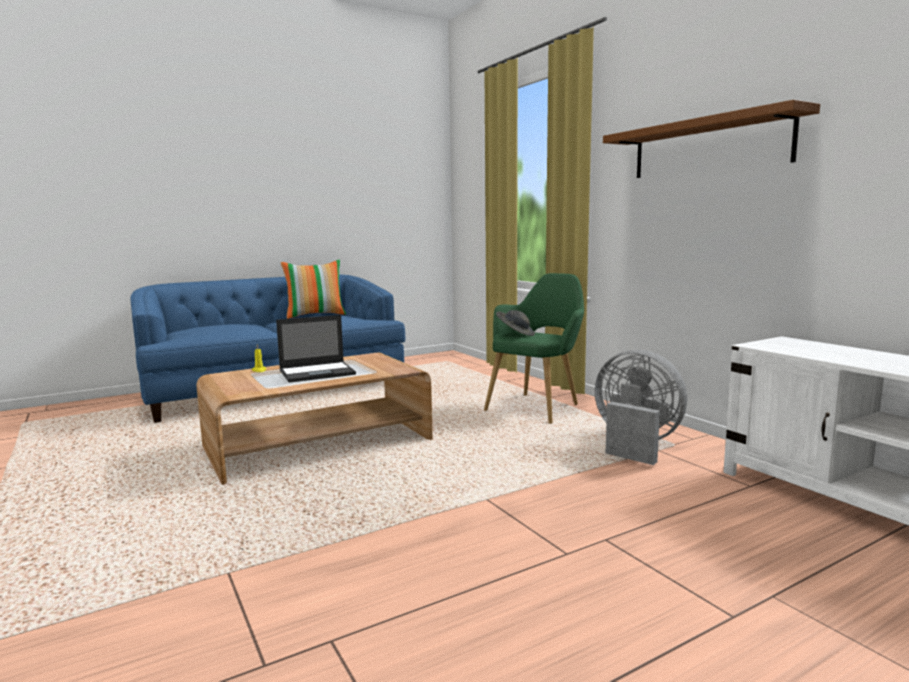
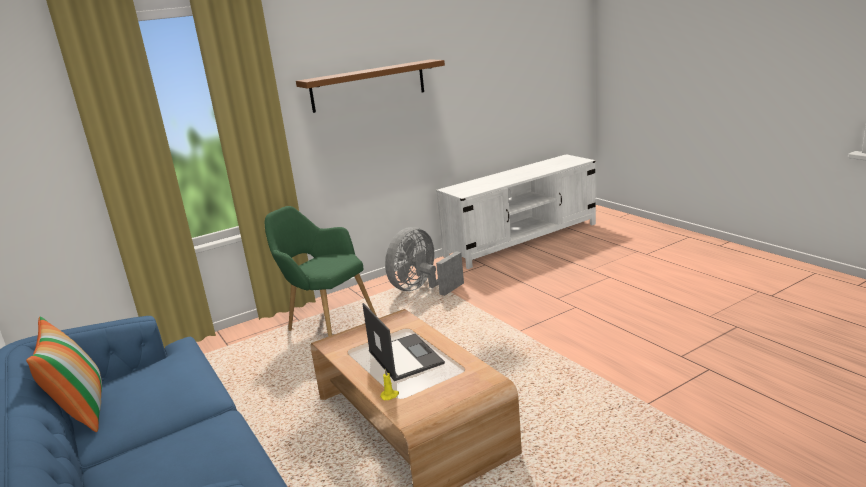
camera: 90 degrees left, 10 degrees up
grey hat [496,310,535,336] -> none

